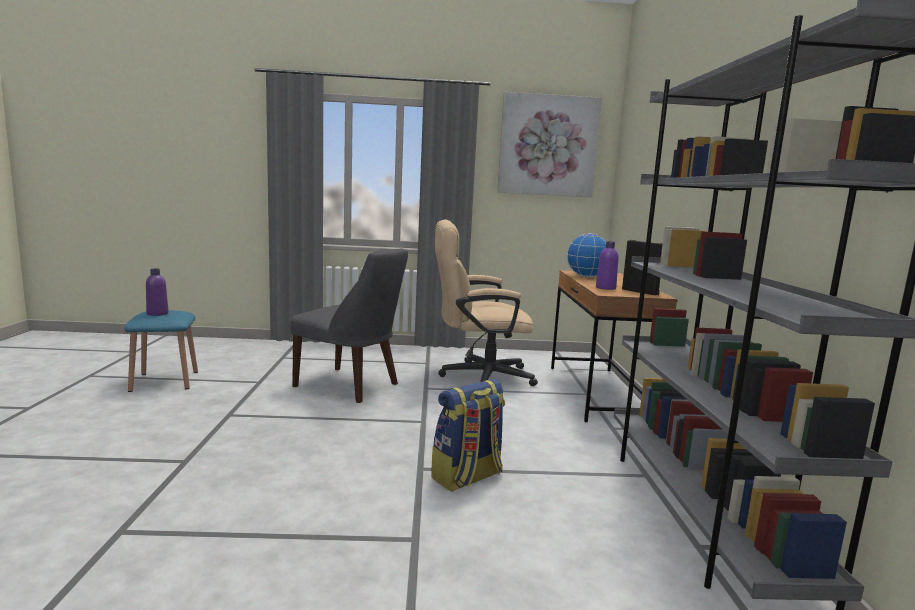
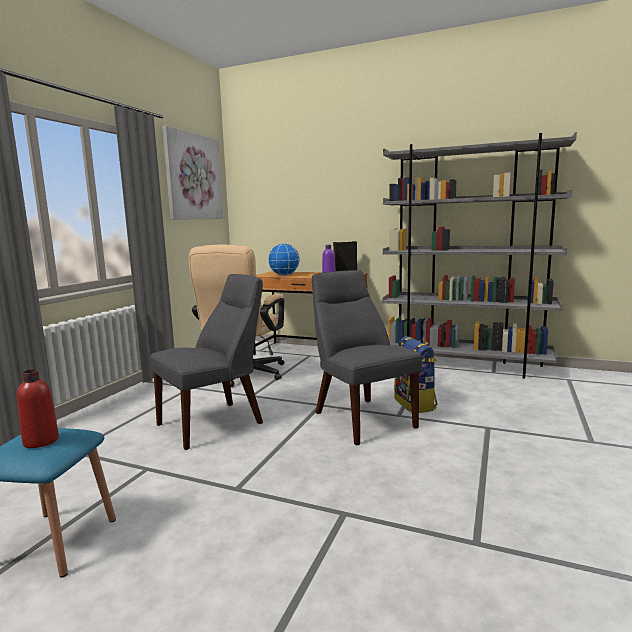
camera: 65 degrees left, 0 degrees up
purple bottle [146,269,169,316] -> red bottle [17,369,59,448]
none -> grey chair [312,270,422,445]

